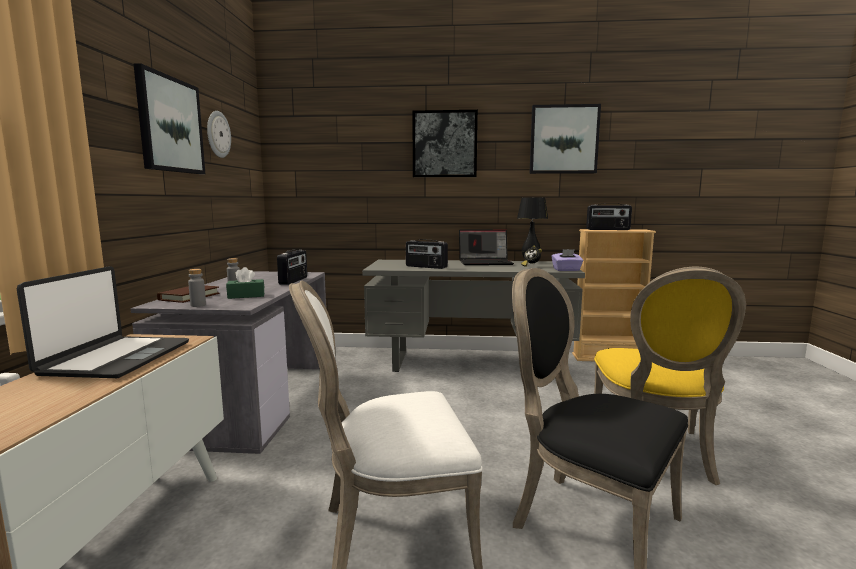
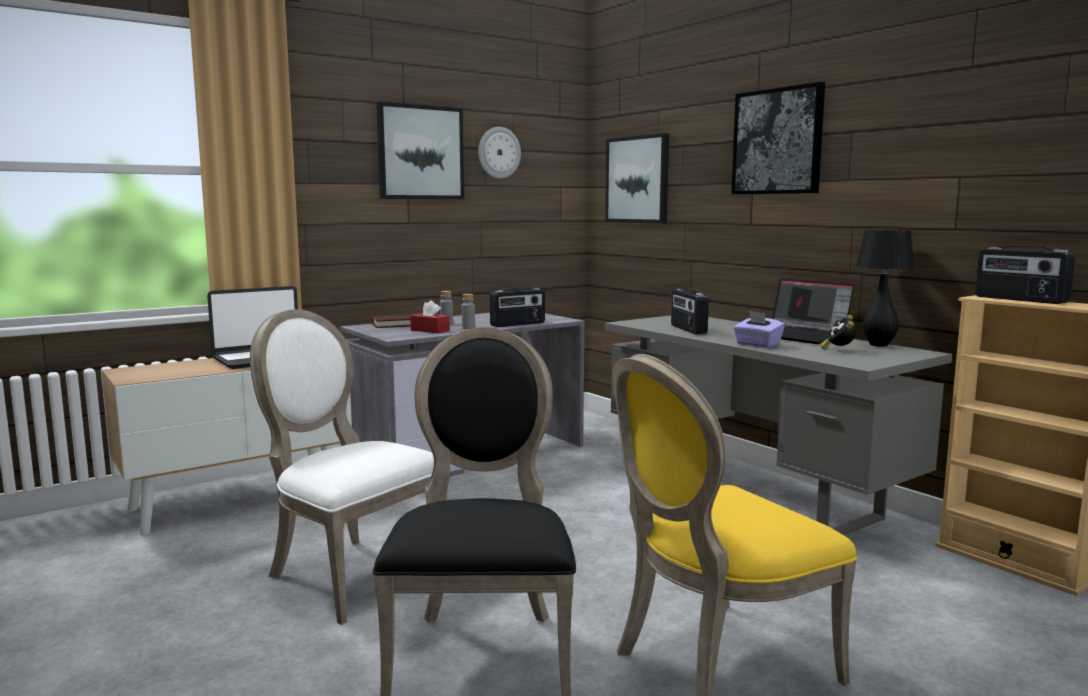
camera: 50 degrees right, 0 degrees up
grey bottle [188,269,206,307] -> grey bottle moved to [462,294,475,329]
green tissue box [226,267,264,299] -> red tissue box [410,300,450,333]
picture [529,104,601,174] -> picture moved to [605,133,669,223]
purple tissue box [551,249,583,271] -> purple tissue box moved to [734,311,785,348]

